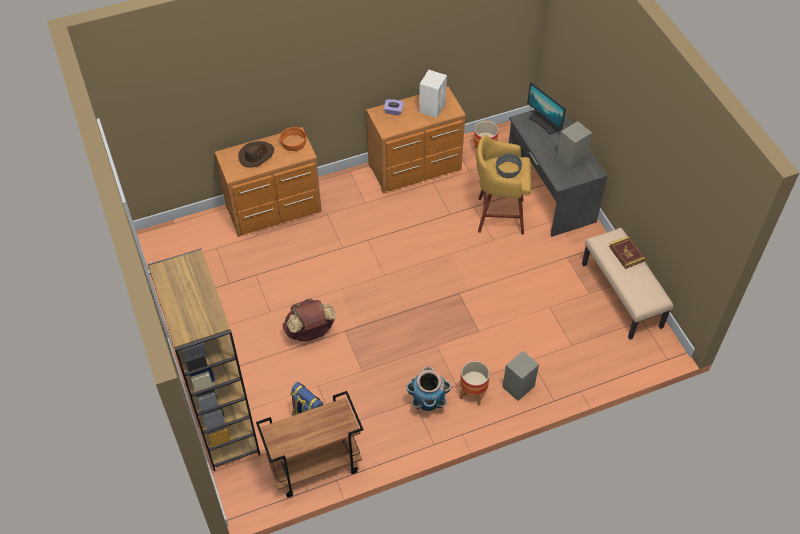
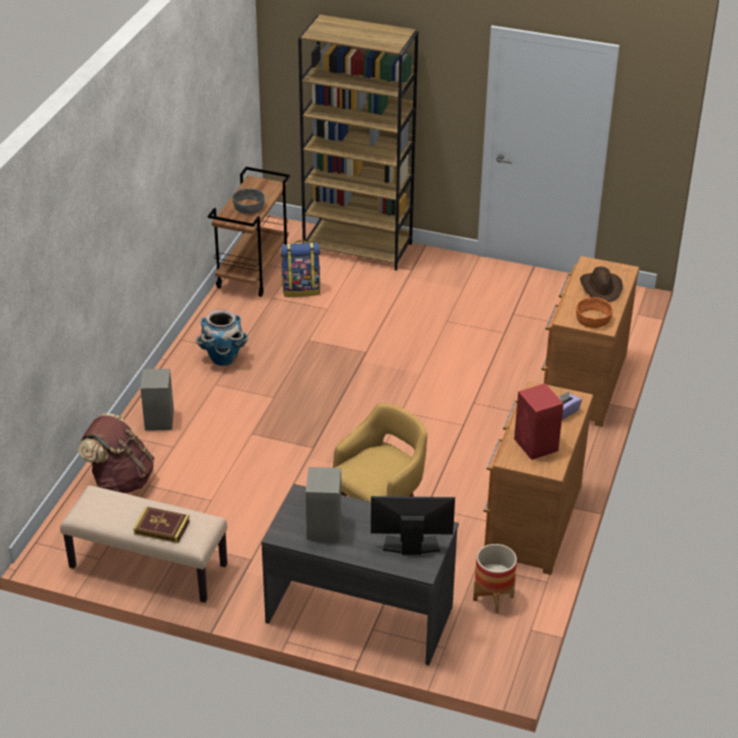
camera: 130 degrees right, 15 degrees down
brown backpack [283,298,336,342] -> brown backpack moved to [78,413,154,493]
white speaker [419,70,447,118] -> red speaker [514,383,564,460]
planter [460,361,490,406] -> none
grey bowl [496,153,522,178] -> grey bowl moved to [232,188,265,214]

